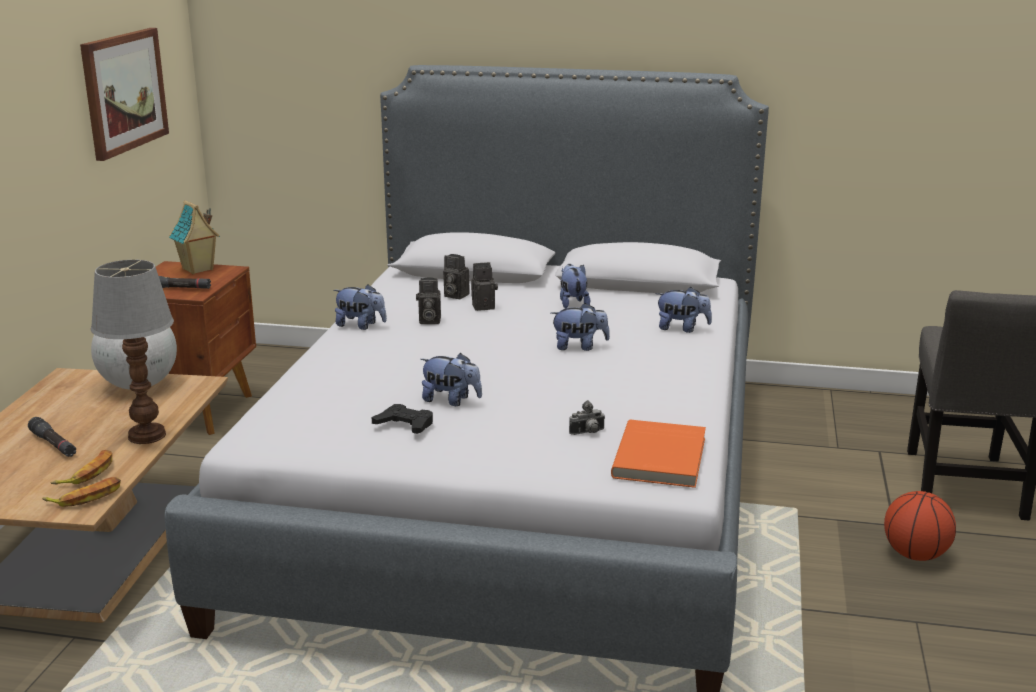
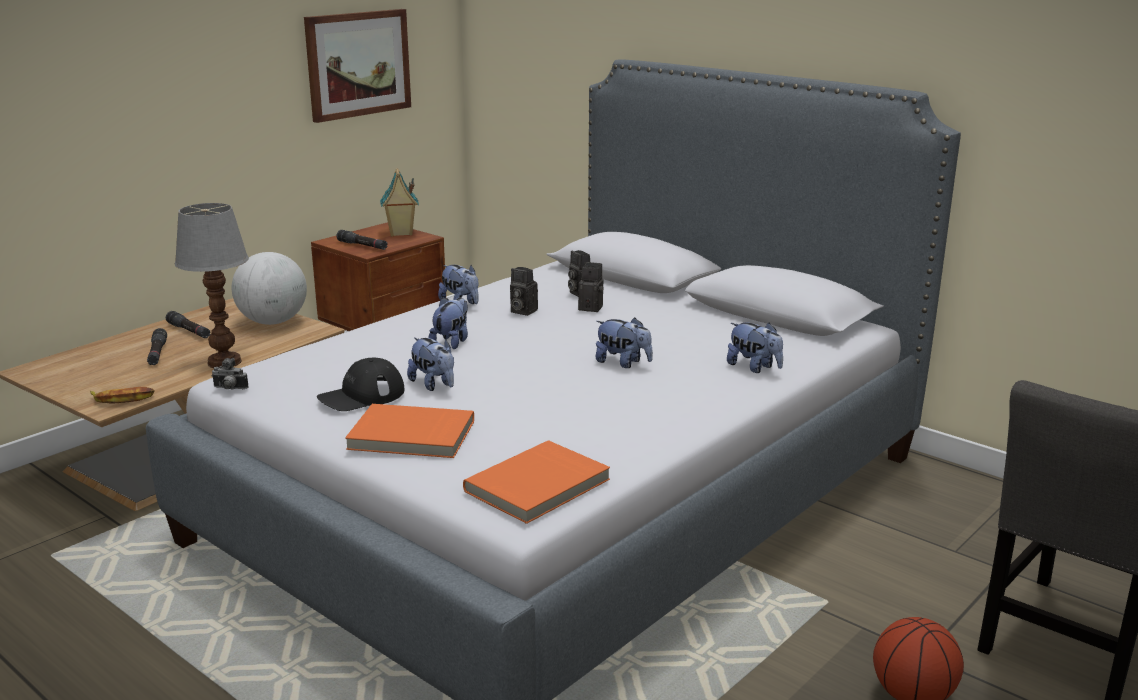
camera: 30 degrees right, 0 degrees up
banana [51,450,112,484] -> none
black game controller [372,404,433,434] -> black cap [317,358,404,411]
plush toy [560,264,590,308] -> plush toy moved to [428,297,468,349]
camera [569,400,605,435] -> camera moved to [211,358,249,390]
none -> black flashlight [166,311,210,338]
none -> orange book [345,404,474,458]

